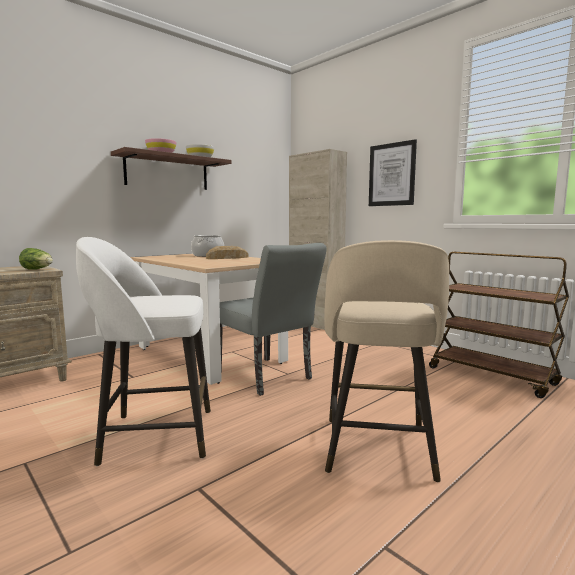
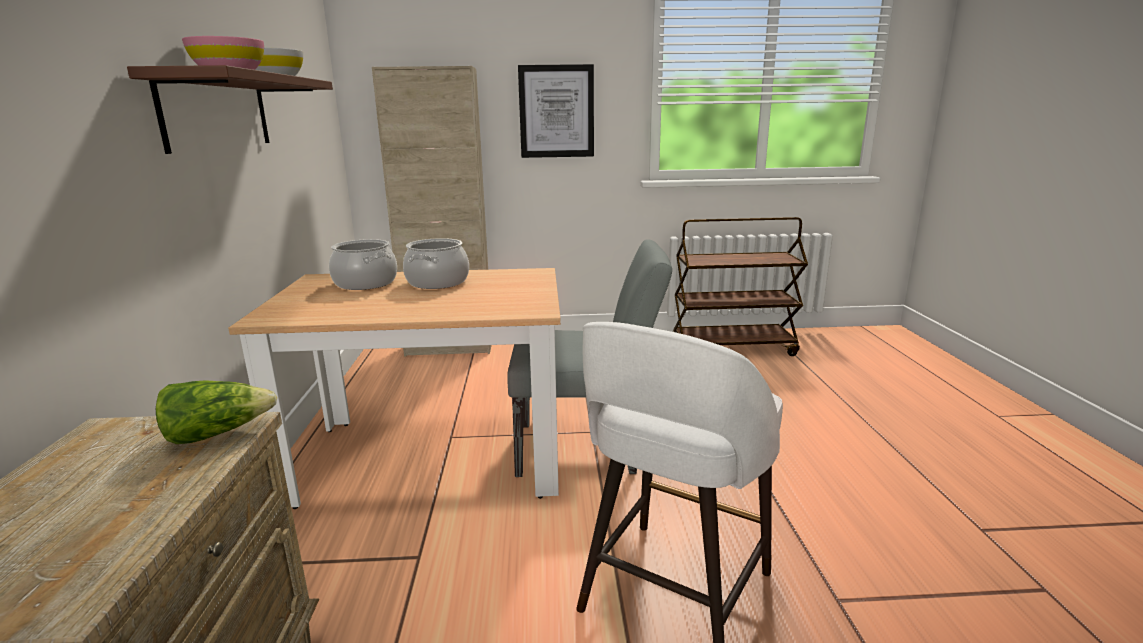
camera: 50 degrees left, 10 degrees up
bread [206,246,248,259] -> cooking pot [403,238,469,289]
beige stool [324,240,449,482] -> none

